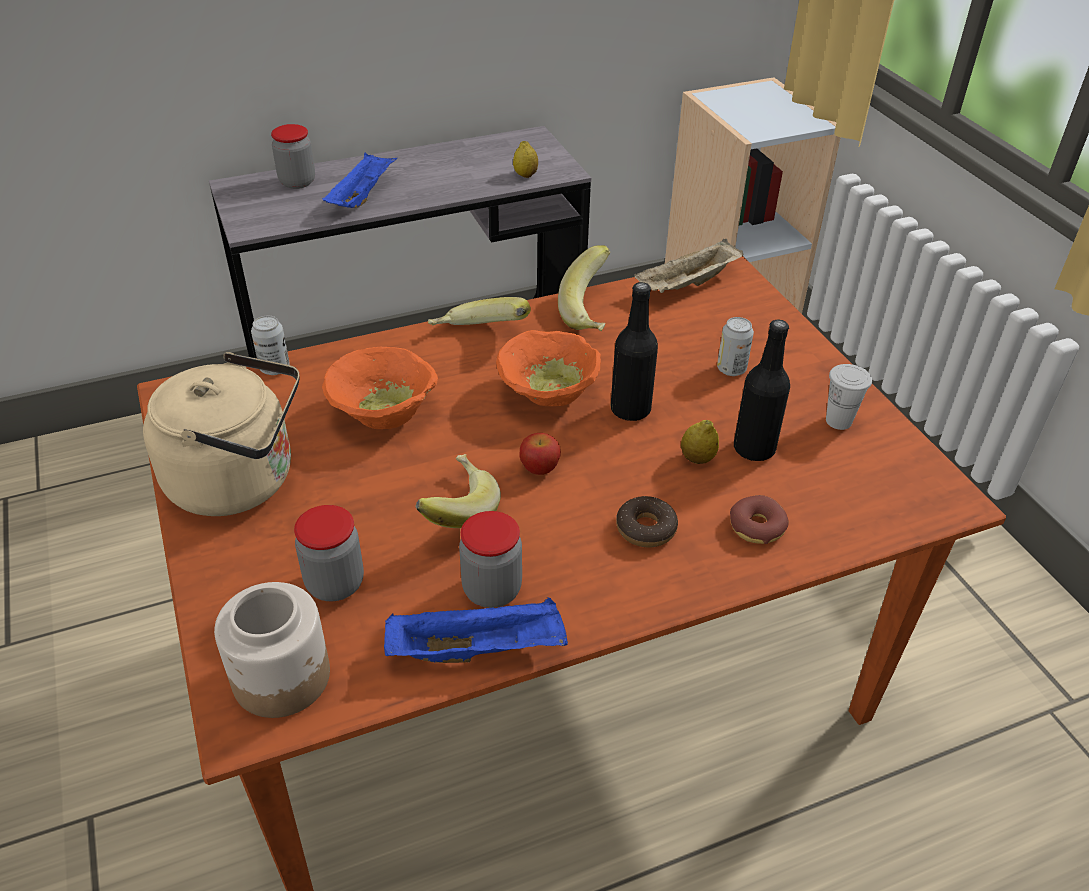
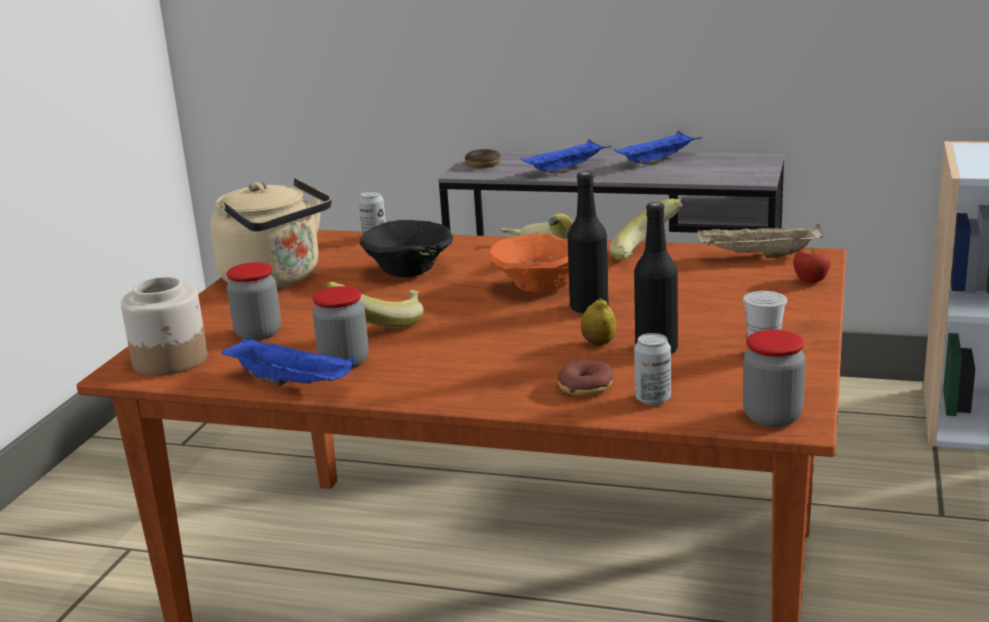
camera: 40 degrees right, 20 degrees down
jar [271,124,315,189] -> jar moved to [743,330,806,427]
orange bowl [322,347,438,429] -> black bowl [360,220,453,277]
lemon [513,141,538,178] -> none
apple [520,433,561,475] -> apple moved to [794,248,830,283]
donut [616,496,678,548] -> donut moved to [465,149,501,168]
can [717,317,754,376] -> can moved to [634,333,671,405]
none -> blue tray [614,131,702,164]

